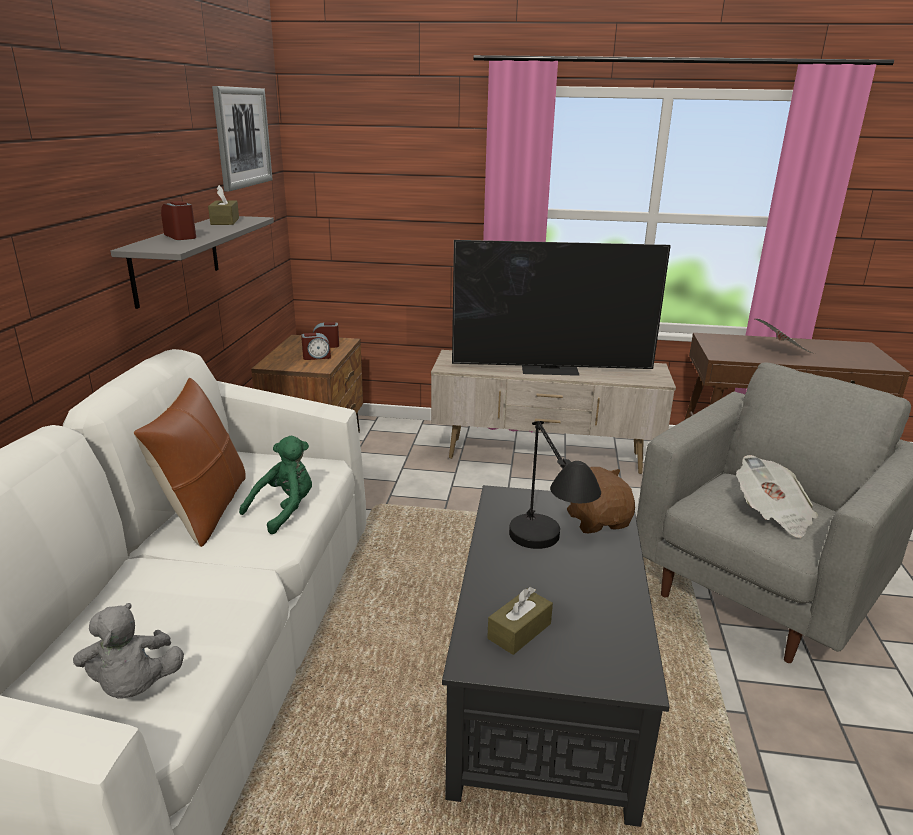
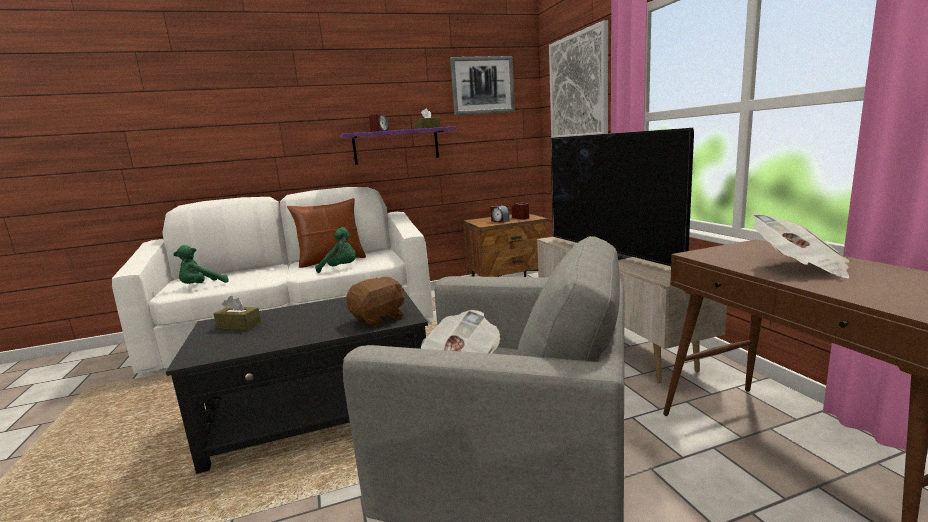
camera: 65 degrees right, 10 degrees down
grey plush toy [73,603,184,698] -> green plush toy [173,245,229,284]
grey shelf [111,216,274,309] -> purple shelf [340,126,456,165]
black table lamp [509,421,601,549] -> none
none -> picture [549,20,608,138]

